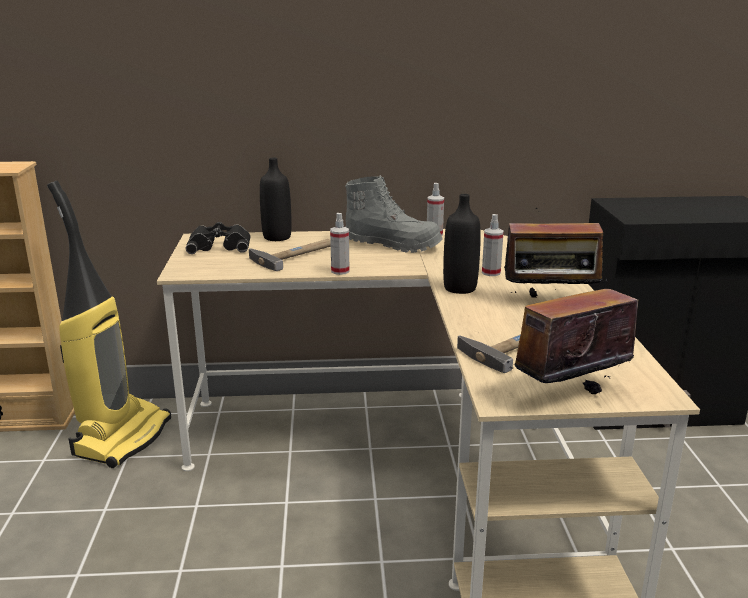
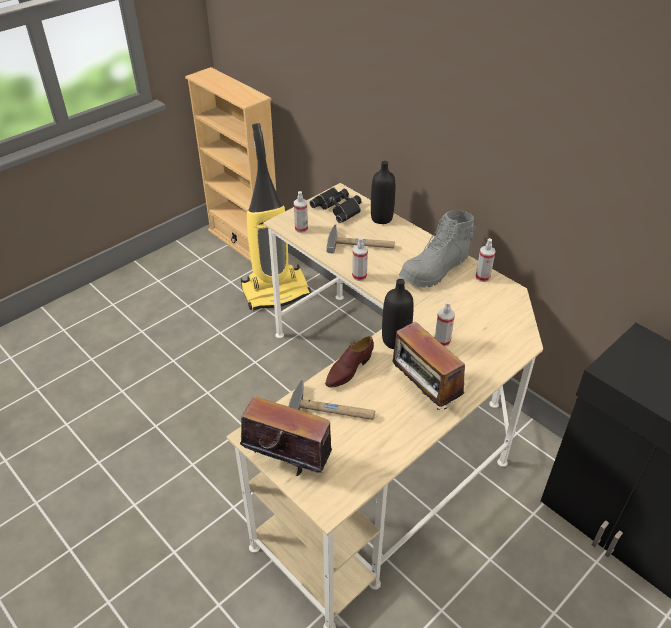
camera: 50 degrees right, 20 degrees up
grey boot [345,175,443,253] -> grey boot turned 75 degrees clockwise [399,210,477,288]
none -> spray bottle [294,191,308,233]
none -> brown shoe [325,336,374,388]

